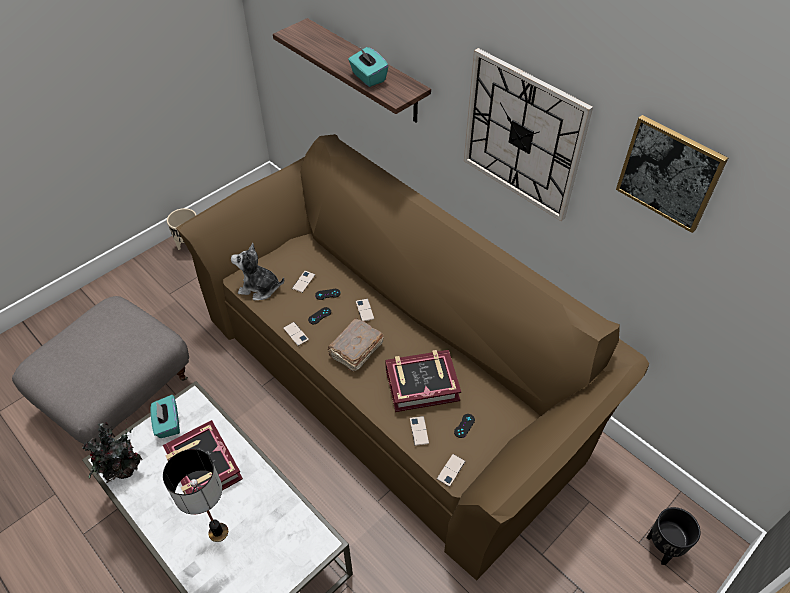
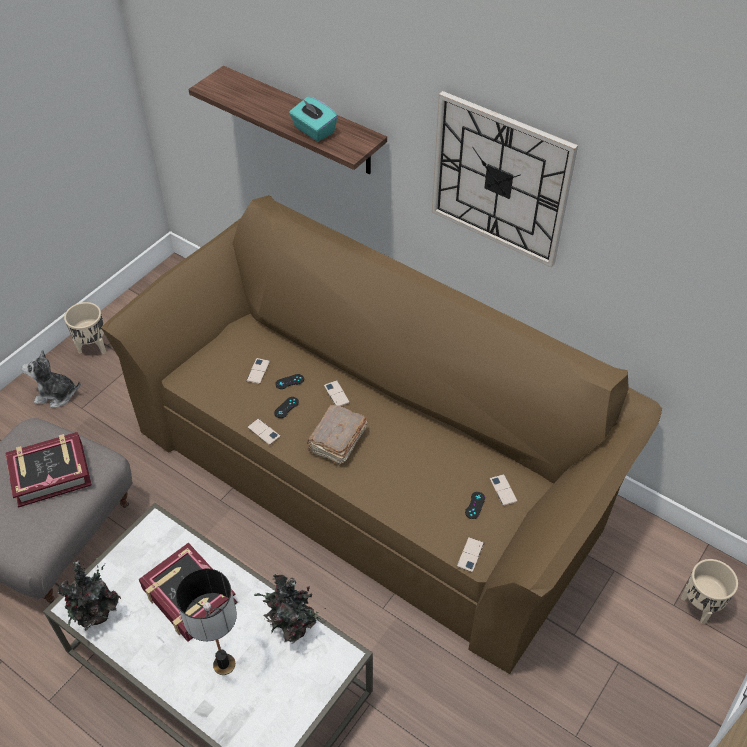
camera: 10 degrees left, 0 degrees up
turquoise tissue box [151,395,180,438] -> none
plush toy [231,243,284,300] -> plush toy moved to [22,350,81,408]
book [385,350,461,412] -> book moved to [5,432,92,508]
phone [410,416,429,446] -> phone moved to [490,474,518,506]
picture [616,115,728,233] -> none
black planter [647,507,701,565] -> beige planter [681,559,738,624]
none -> potted plant [254,574,325,644]

